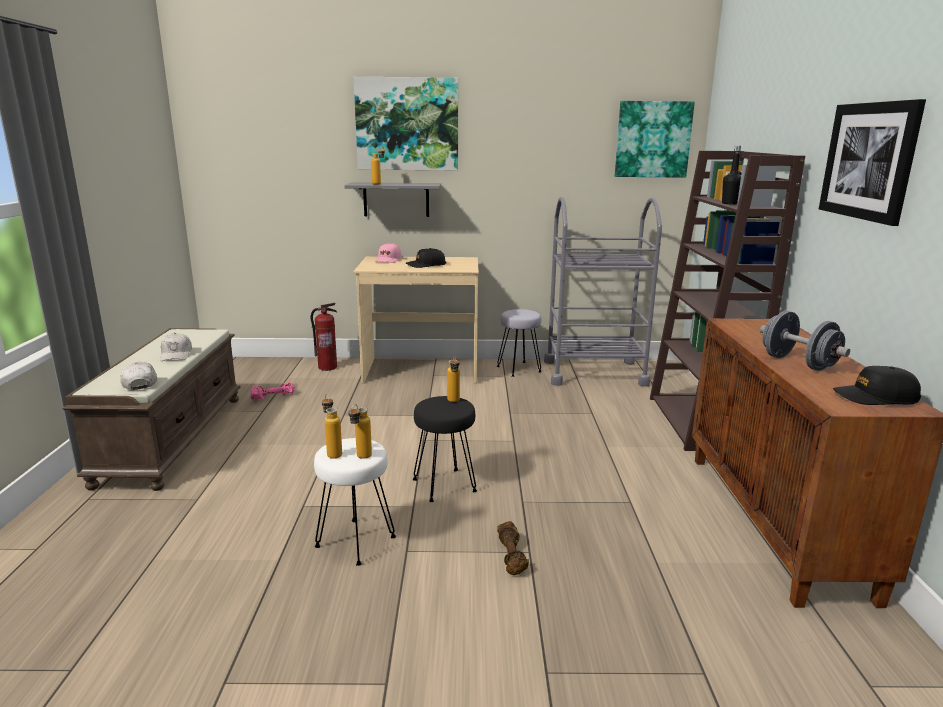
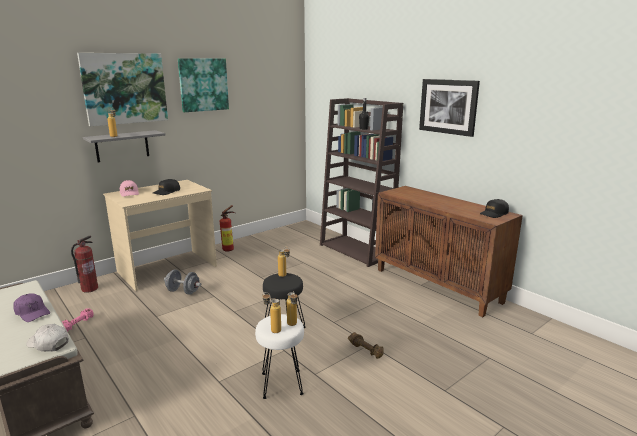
camera: 40 degrees left, 0 degrees up
white cap [160,333,192,361] -> purple cap [13,293,50,322]
grey stool [497,309,542,377] -> fire extinguisher [219,205,235,252]
grey cart [544,197,662,387] -> none
picture [615,101,695,178] -> picture moved to [178,58,229,112]
grey dumbbell [760,311,850,371] -> grey dumbbell moved to [164,269,201,295]

